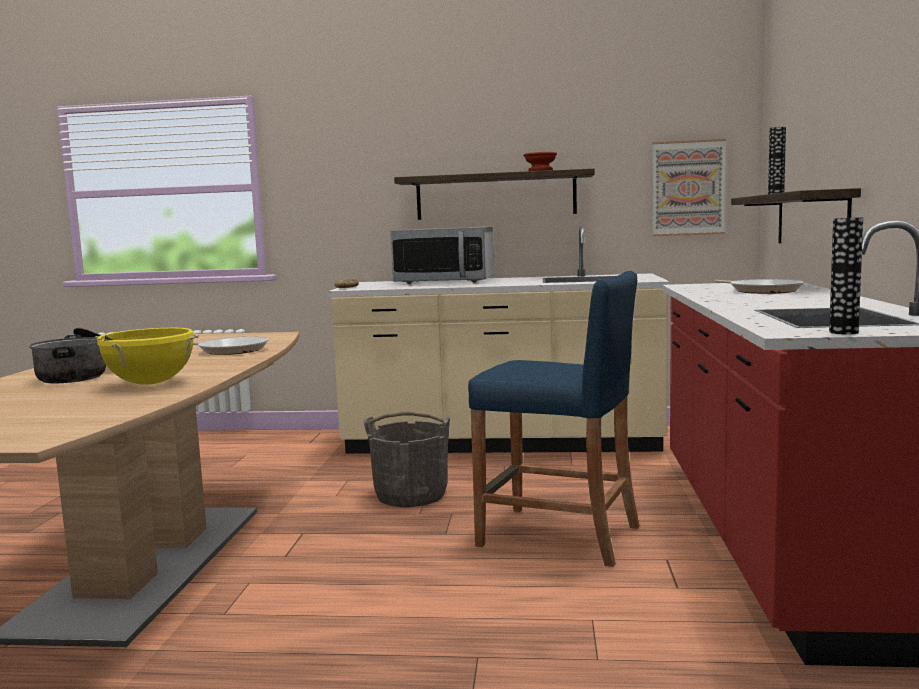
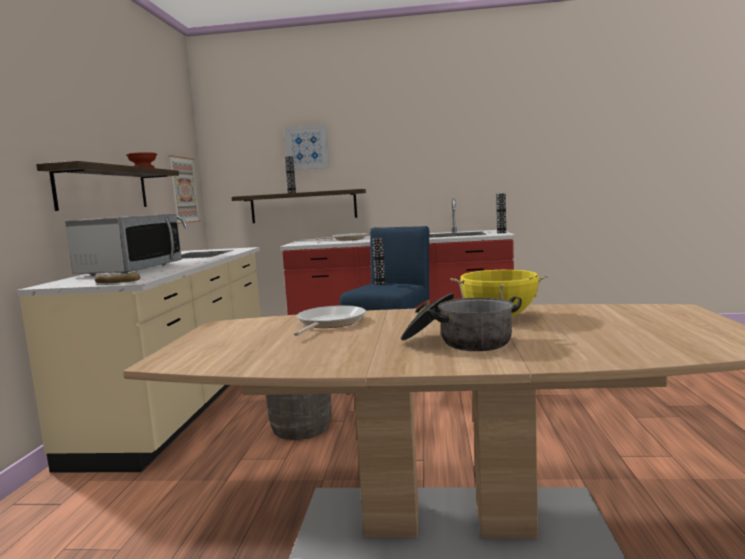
camera: 90 degrees left, 0 degrees up
none -> picture [285,125,329,170]
none -> vase [372,238,386,285]

